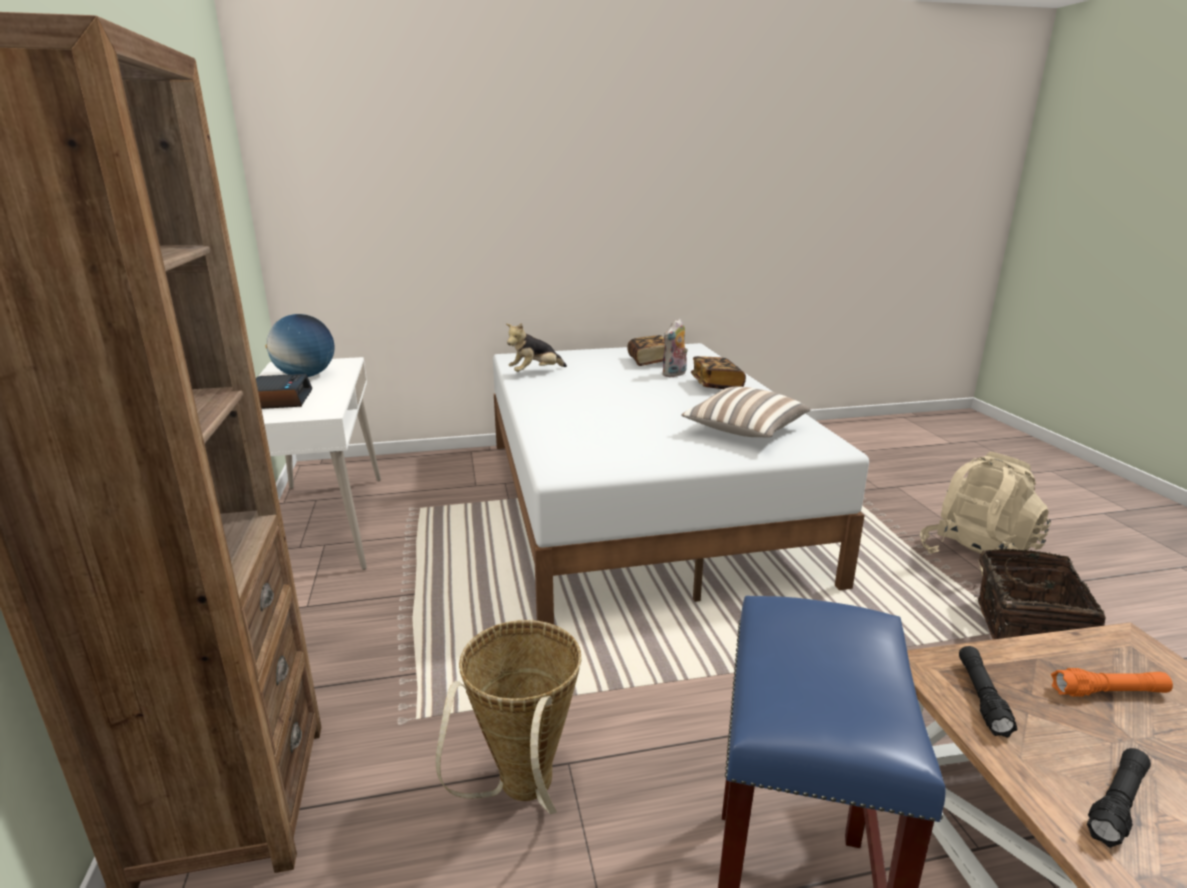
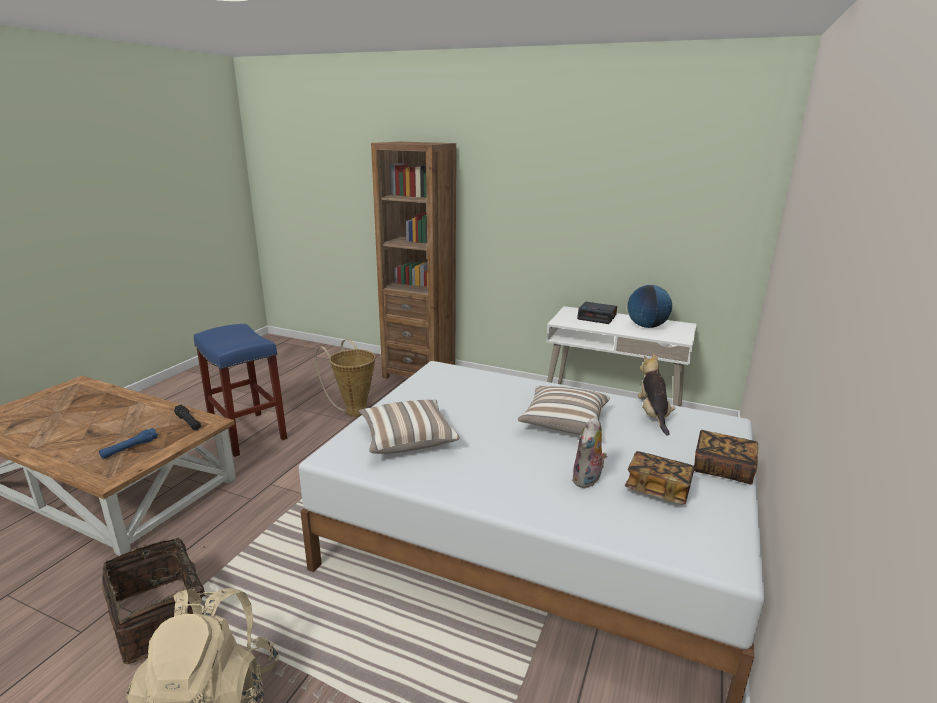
camera: 125 degrees right, 0 degrees up
plush toy [663,319,688,377] -> plush toy turned 135 degrees counterclockwise [572,416,607,488]
book [691,356,746,389] -> book moved to [694,430,759,484]
orange flashlight [1051,668,1173,697] -> blue flashlight [99,428,158,459]
black flashlight [1087,748,1151,848] -> none
none -> pillow [517,386,610,435]

